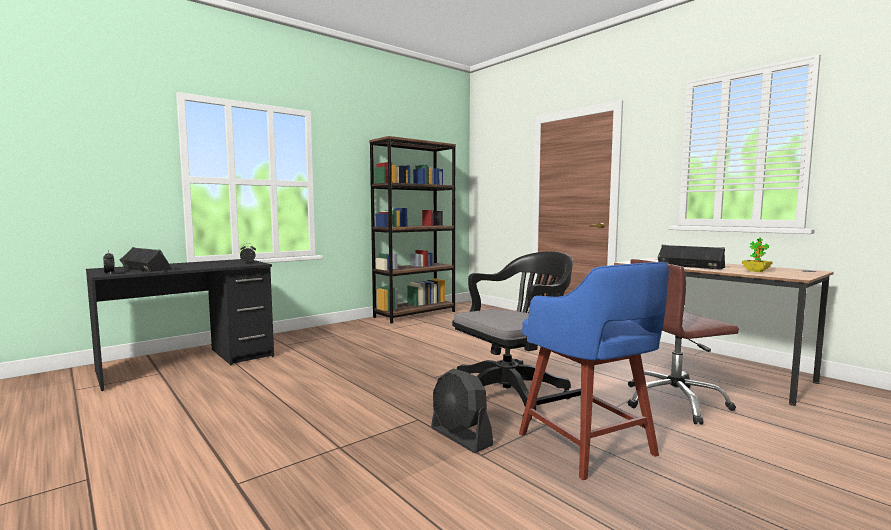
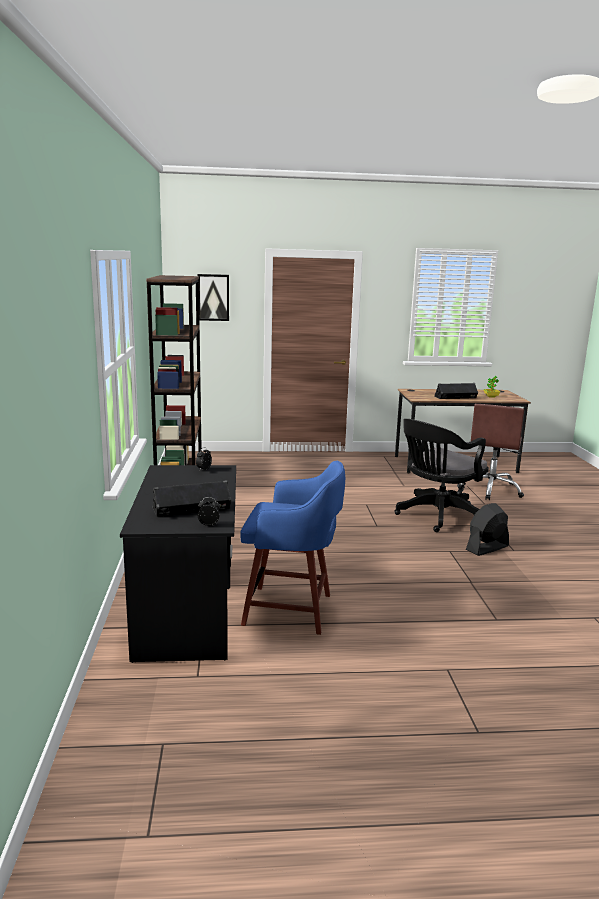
camera: 55 degrees left, 10 degrees up
black fan [431,368,493,453] -> black fan turned 150 degrees clockwise [466,503,509,556]
black office chair [452,251,573,421] -> black office chair turned 135 degrees counterclockwise [394,419,489,532]
blue stool [519,262,669,480] -> blue stool moved to [241,461,345,635]
none -> picture [198,274,229,321]

